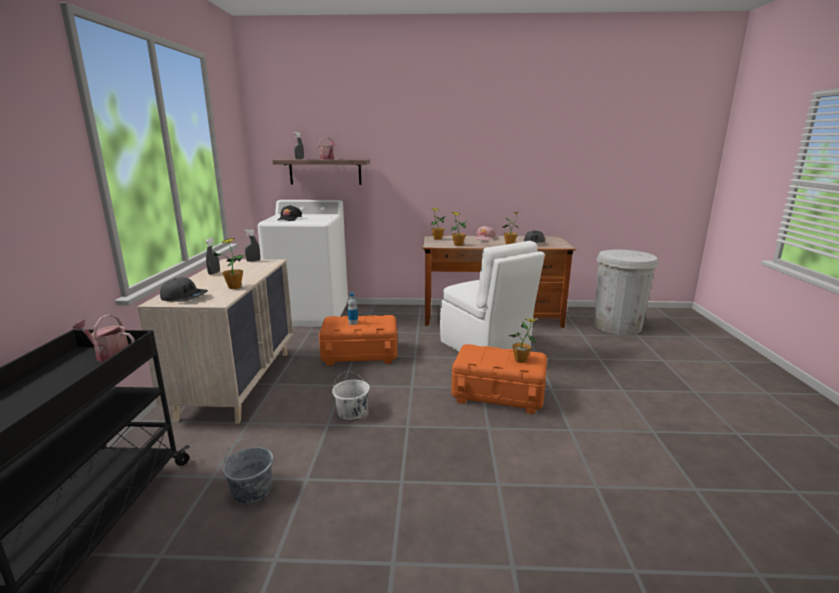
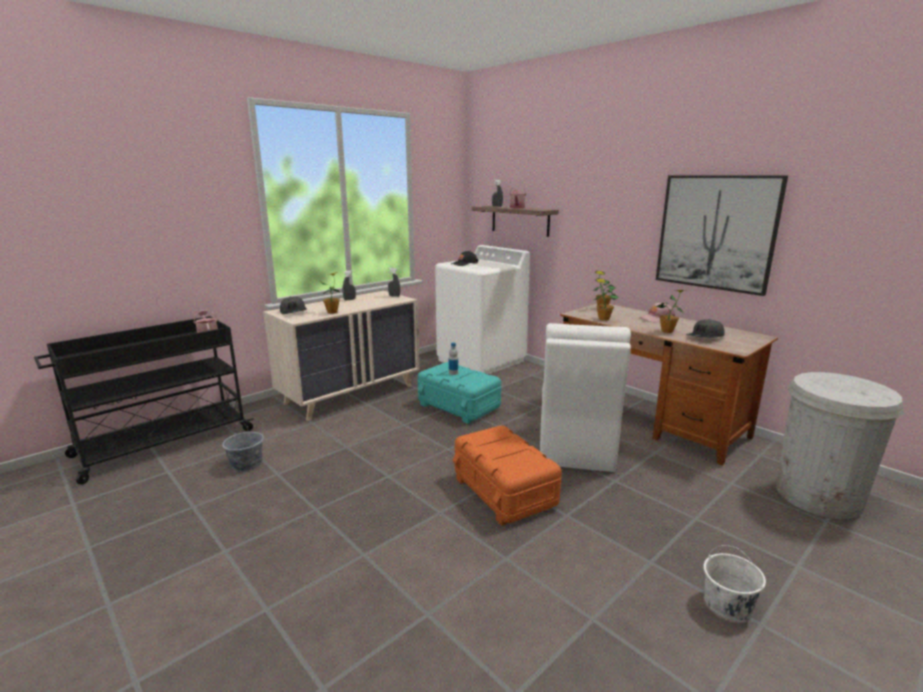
camera: 45 degrees right, 0 degrees up
orange storage box [319,315,397,366] -> turquoise storage box [418,362,501,424]
white bucket [332,371,370,420] -> white bucket moved to [703,545,766,621]
potted plant [509,319,536,363] -> none
none -> picture [656,175,788,296]

